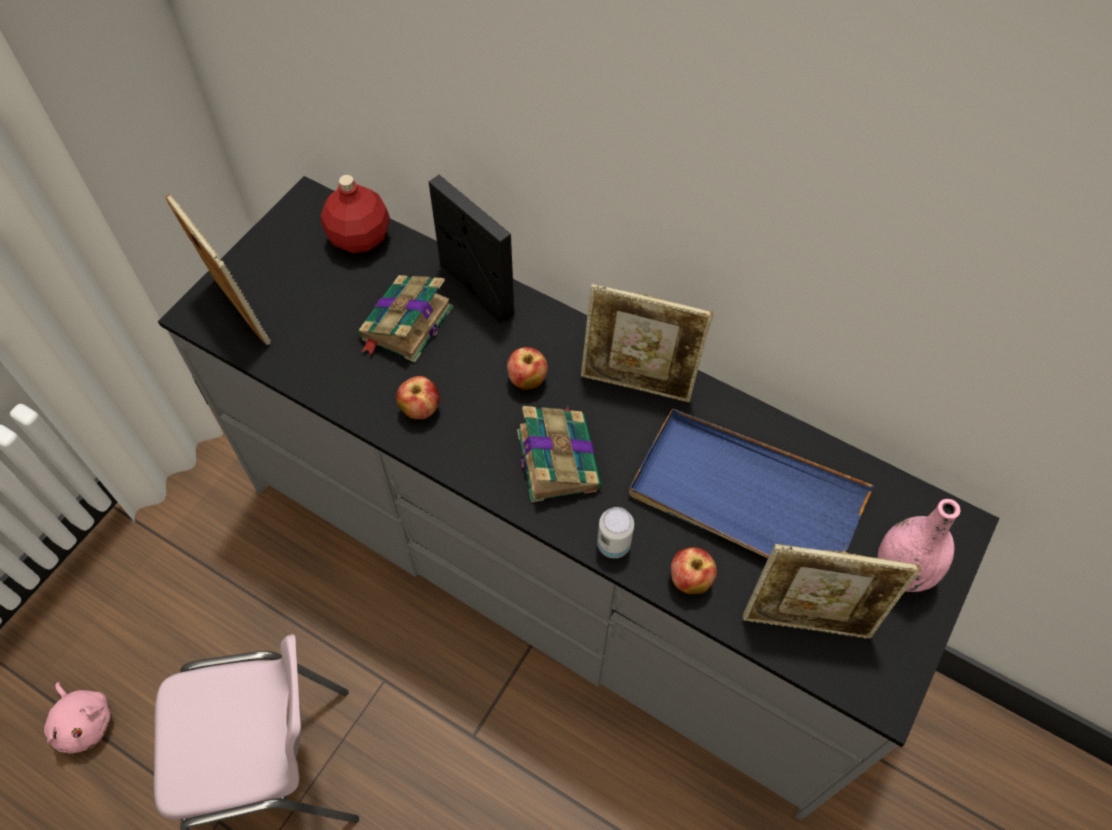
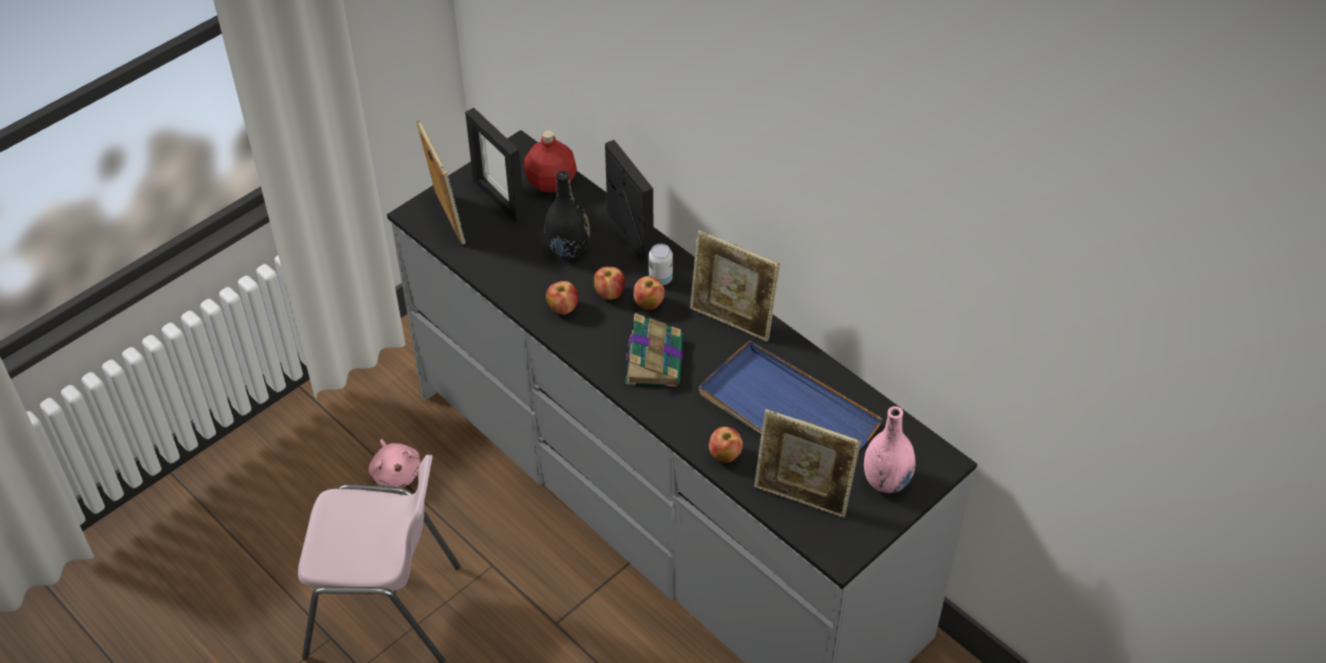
camera: 15 degrees right, 10 degrees down
pink plush toy [44,682,111,754] -> pink plush toy moved to [369,439,420,488]
book [358,275,453,363] -> black vase [545,171,590,259]
can [597,507,634,558] -> can moved to [649,244,673,285]
none -> picture frame [465,108,525,223]
none -> apple [594,267,625,300]

